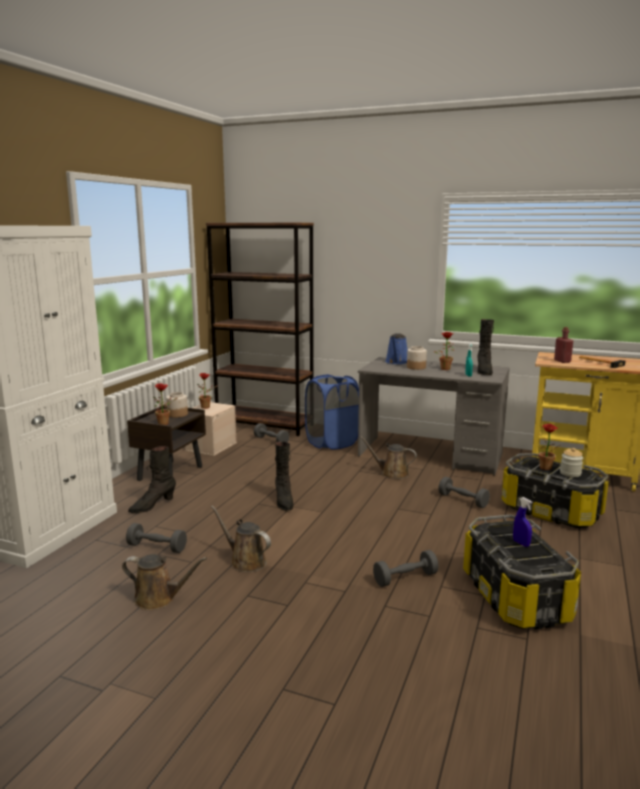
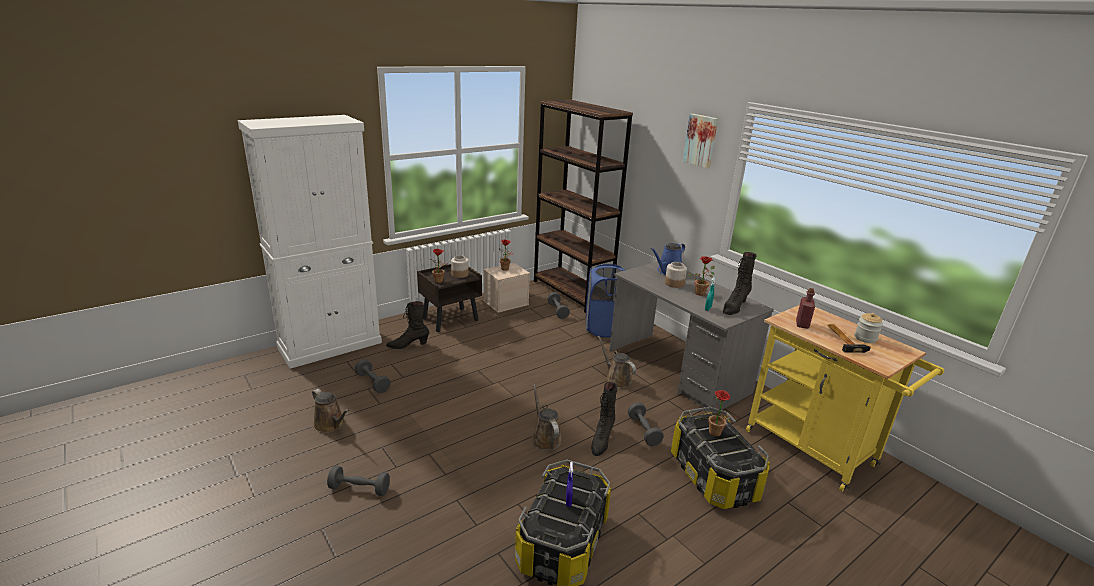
camera: 30 degrees right, 10 degrees up
brown watering can [211,505,271,572] -> brown watering can moved to [532,384,562,451]
black boot [275,441,294,511] -> black boot moved to [591,382,618,456]
grey dumbbell [373,550,439,587] -> grey dumbbell moved to [327,466,390,496]
jar [560,448,583,477] -> jar moved to [855,313,883,343]
none -> picture [683,114,718,168]

